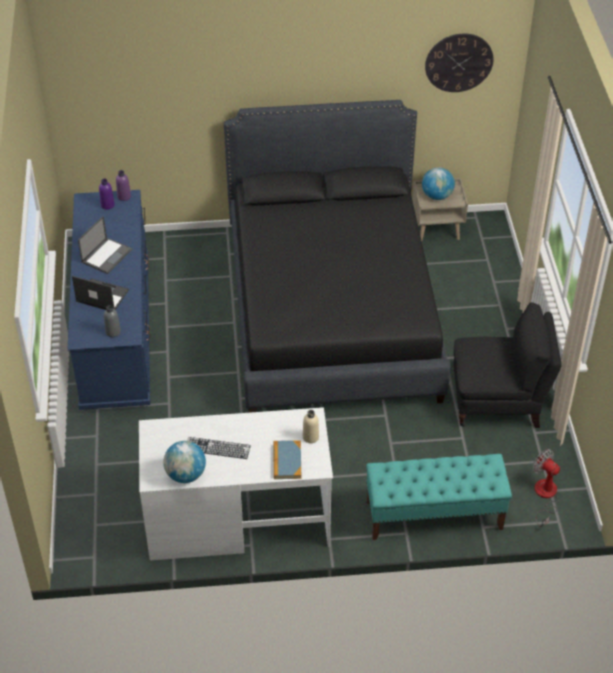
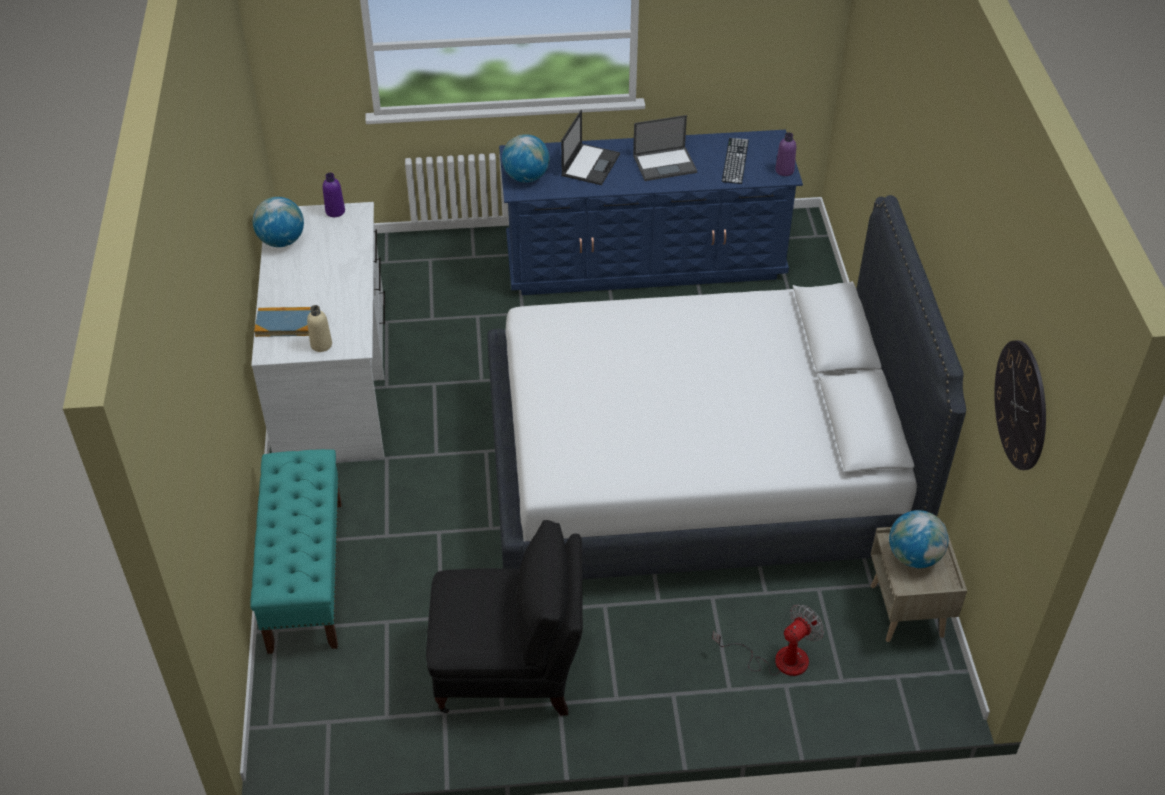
camera: 90 degrees right, 0 degrees up
laptop [78,216,133,274] -> laptop turned 45 degrees counterclockwise [633,115,697,181]
purple bottle [99,179,115,210] -> purple bottle moved to [323,173,345,217]
grey bottle [104,305,121,337] -> globe [502,134,550,182]
keyboard [187,437,251,459] -> keyboard moved to [722,138,749,184]
black bed [224,100,450,413] -> white bed [487,195,966,580]
black armchair [453,302,562,428] -> black armchair turned 90 degrees counterclockwise [426,520,583,716]
fan [533,449,560,527] -> fan moved to [712,604,824,676]

